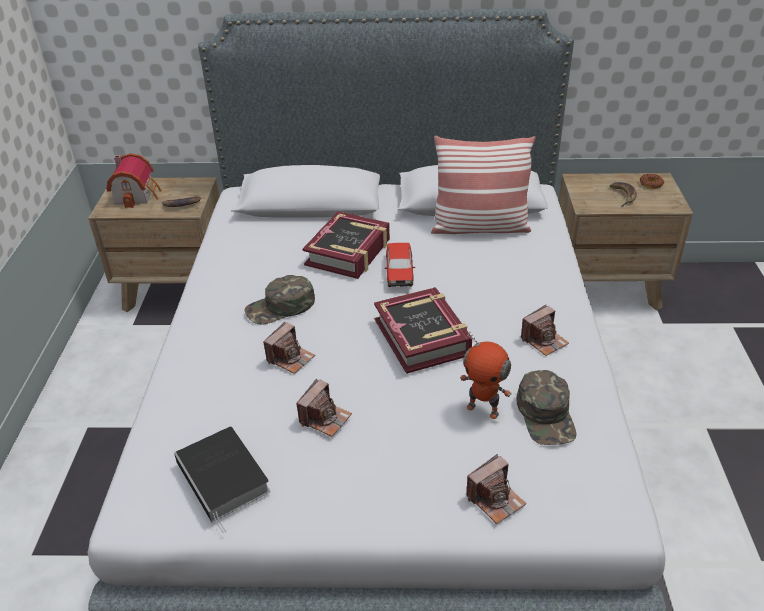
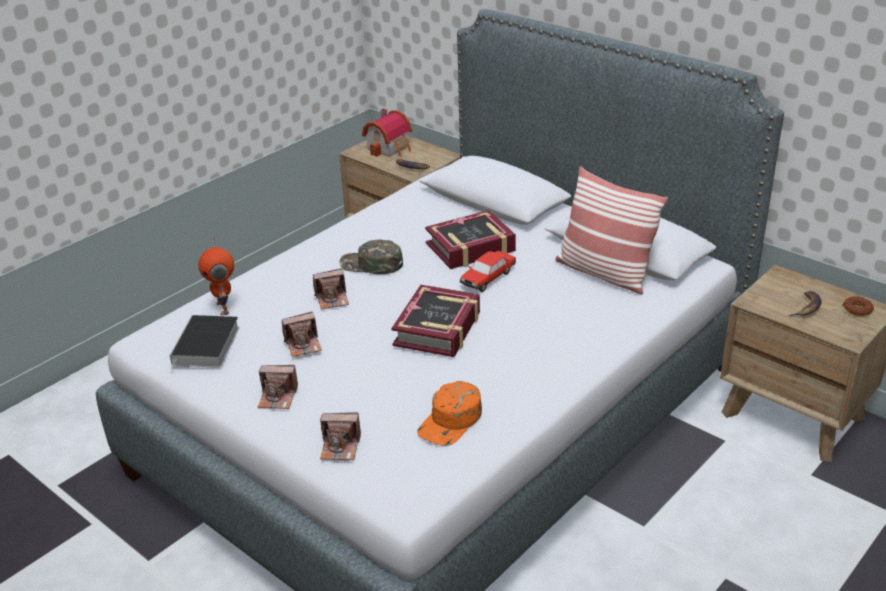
camera: 40 degrees right, 5 degrees down
toy robot [460,332,512,419] -> toy robot moved to [198,236,234,316]
green cap [517,370,577,445] -> orange cap [417,381,482,446]
camera [521,305,569,356] -> camera moved to [258,365,298,409]

